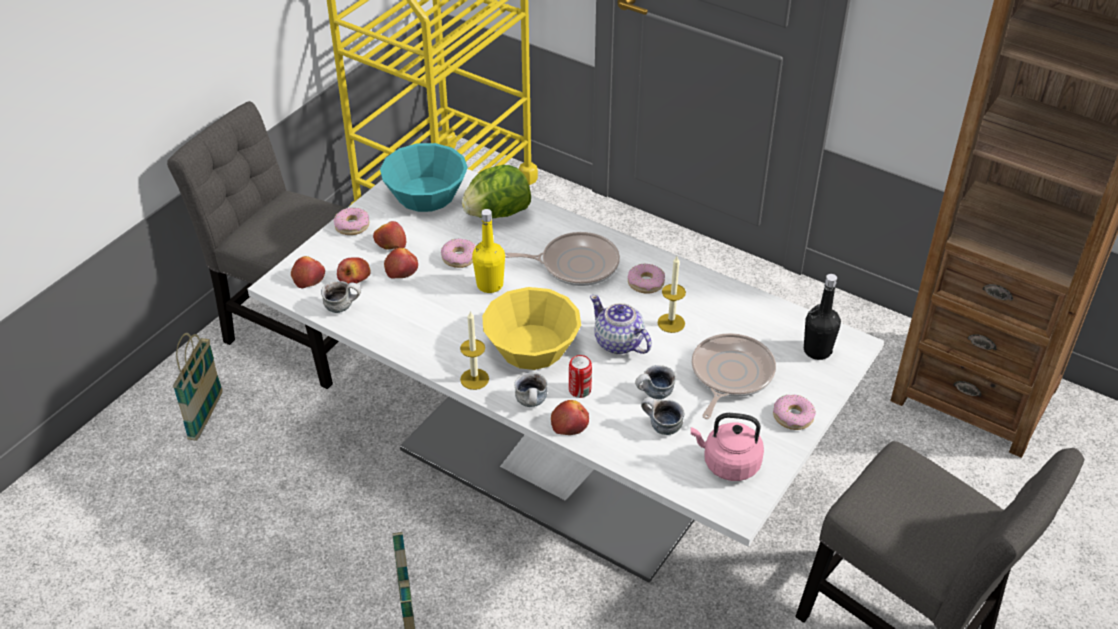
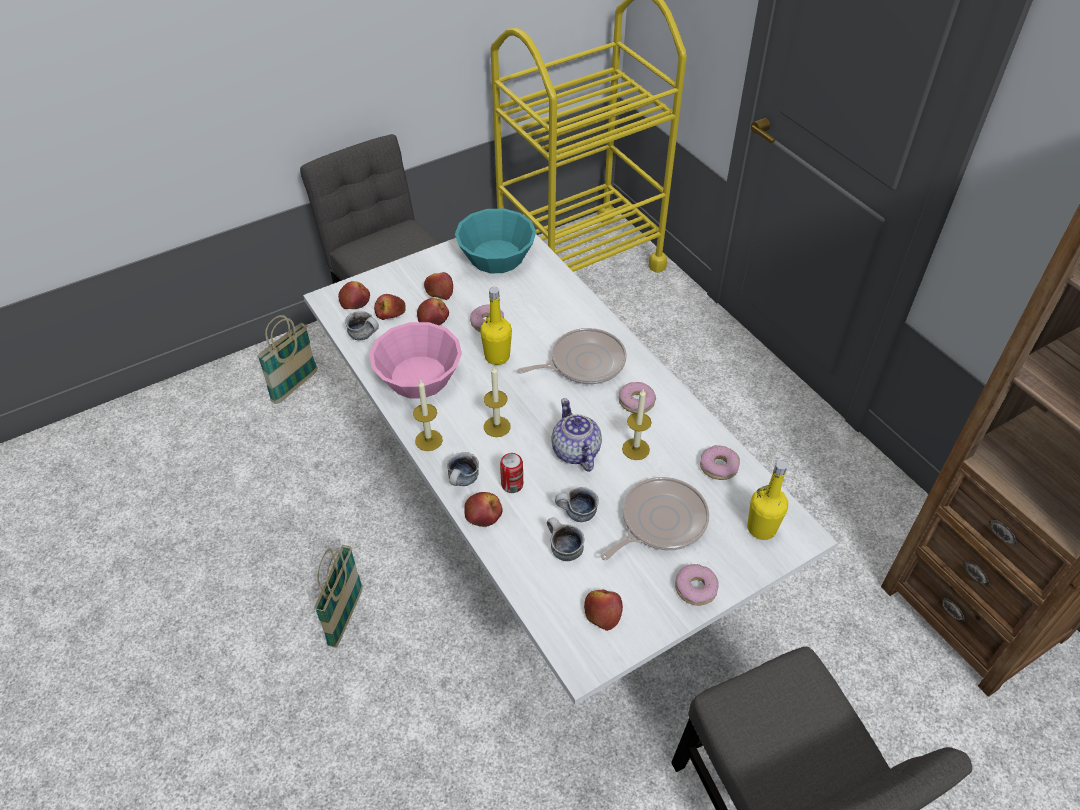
camera: 25 degrees right, 5 degrees up
donut [334,208,369,235] -> donut moved to [700,445,740,480]
lettuce [462,165,531,218] -> none
yellow bowl [482,287,581,370] -> candle [484,366,511,437]
frying pan [505,232,620,286] -> frying pan turned 45 degrees counterclockwise [517,328,627,384]
pink kettle [691,413,764,481] -> apple [584,590,623,631]
black bottle [804,274,841,360] -> yellow bottle [747,460,788,540]
none -> pink bowl [369,322,462,399]

